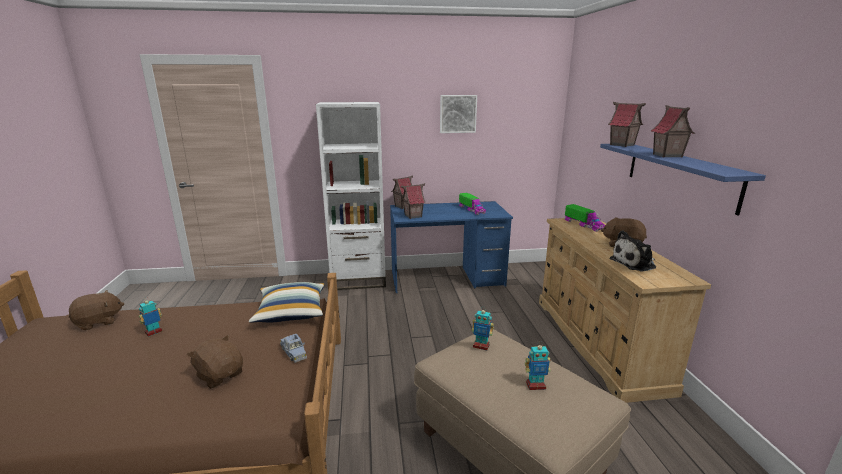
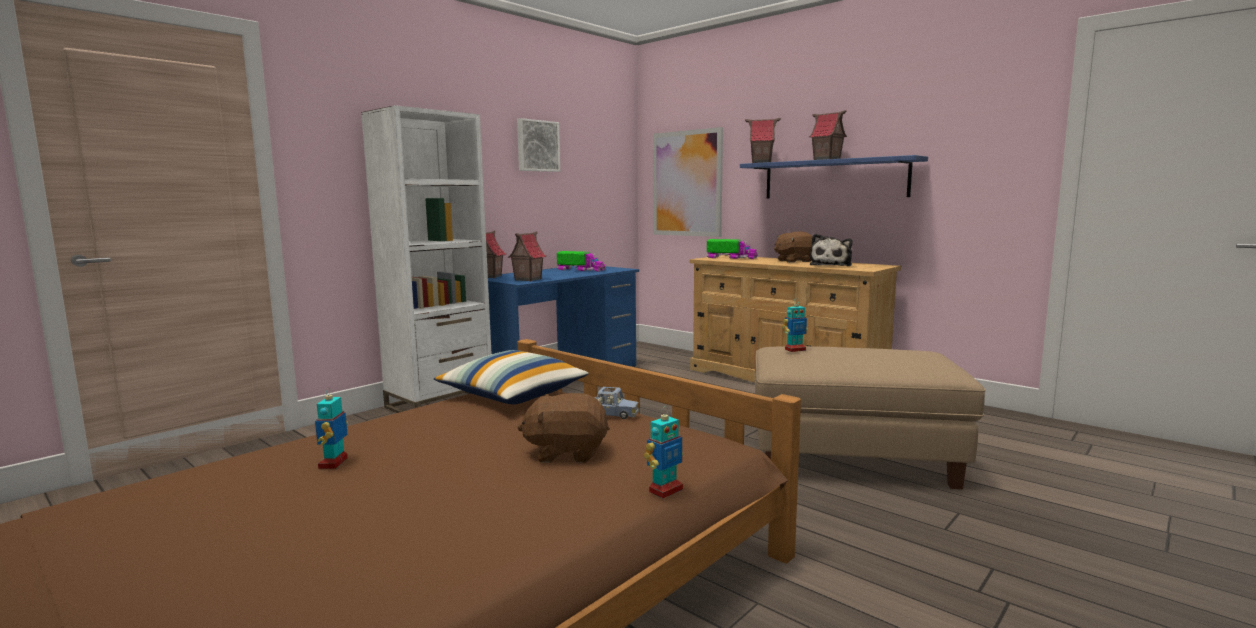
camera: 40 degrees left, 10 degrees down
brown plush toy [69,290,124,331] -> none
toy robot [525,342,550,390] -> toy robot moved to [644,406,683,498]
none -> picture [653,127,723,237]

